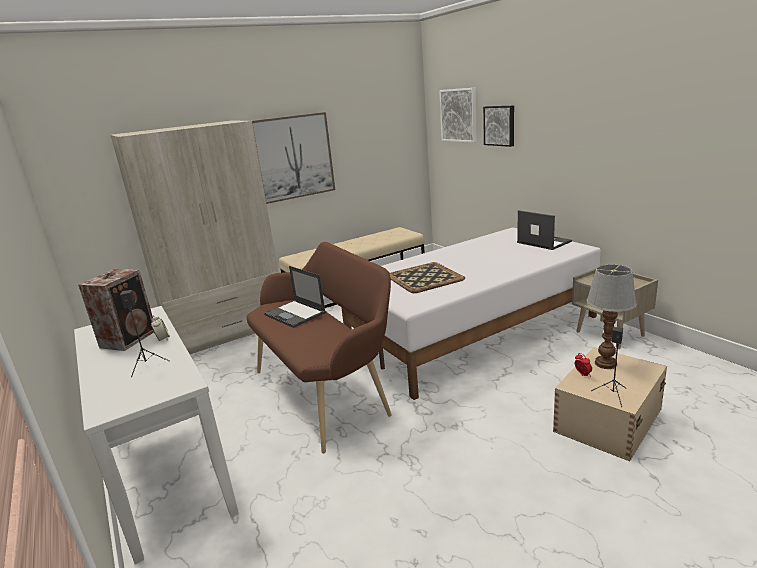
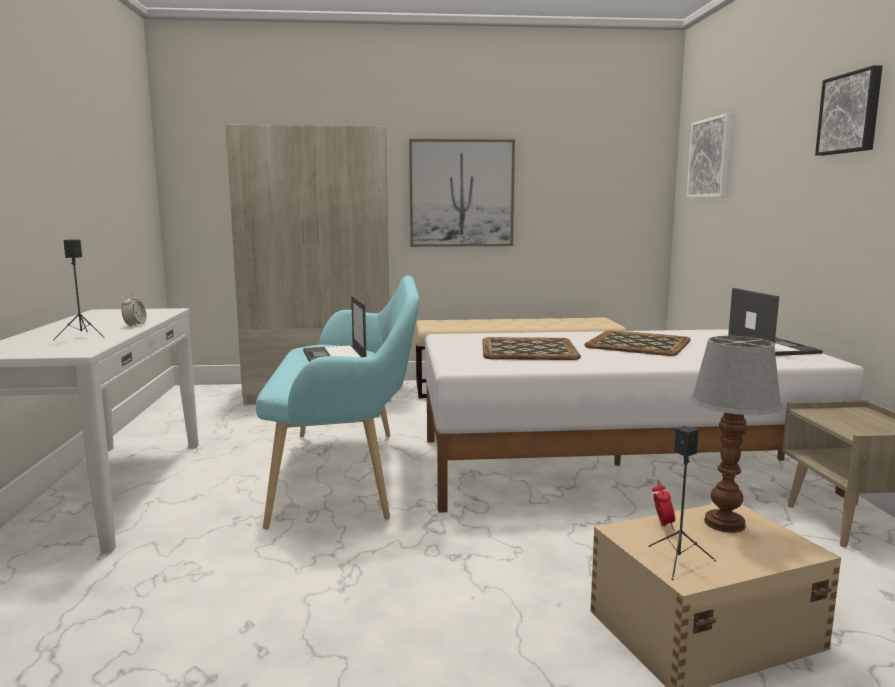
camera: 25 degrees right, 10 degrees down
speaker [78,269,154,351] -> none
brown bench [247,242,392,453] -> turquoise bench [256,275,420,530]
picture [483,106,514,147] -> picture moved to [815,65,882,156]
none -> tray [584,330,691,356]

